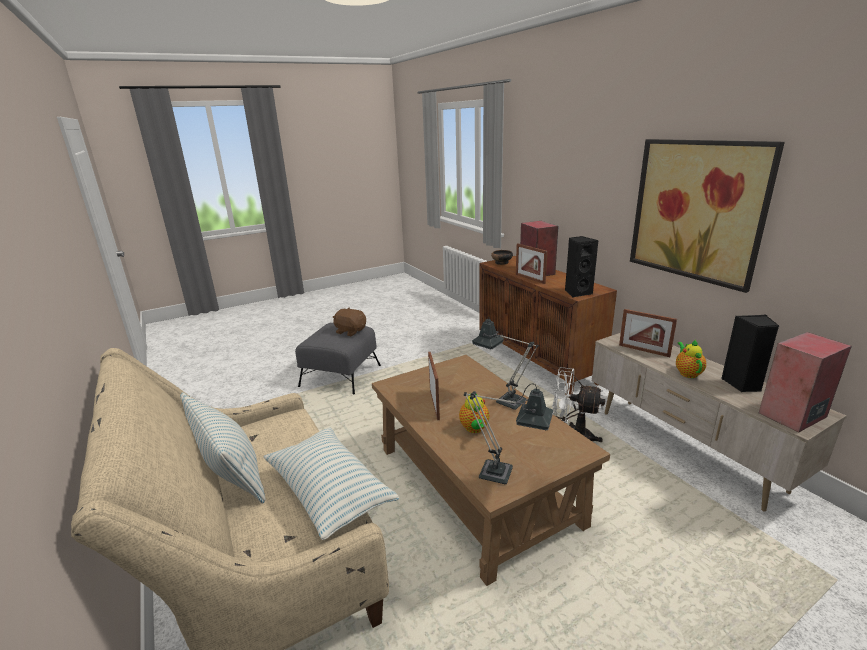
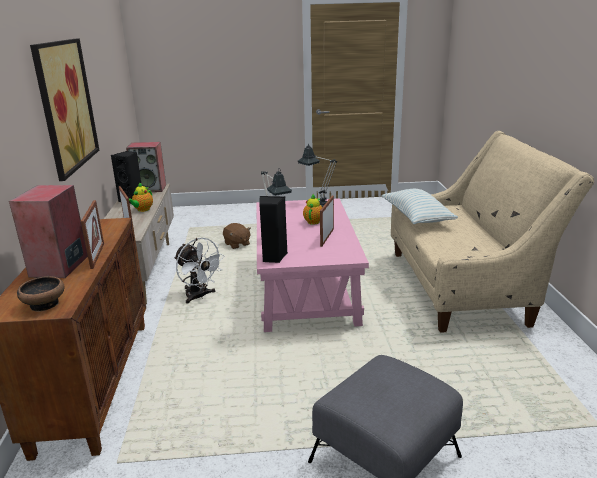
camera: 155 degrees left, 0 degrees up
pillow [180,393,266,504] -> none
brown plush toy [333,308,366,336] -> brown plush toy moved to [223,223,251,249]
brown coffee table [372,355,610,586] -> pink coffee table [257,198,369,332]
black speaker [565,236,599,297] -> black speaker moved to [259,196,287,263]

